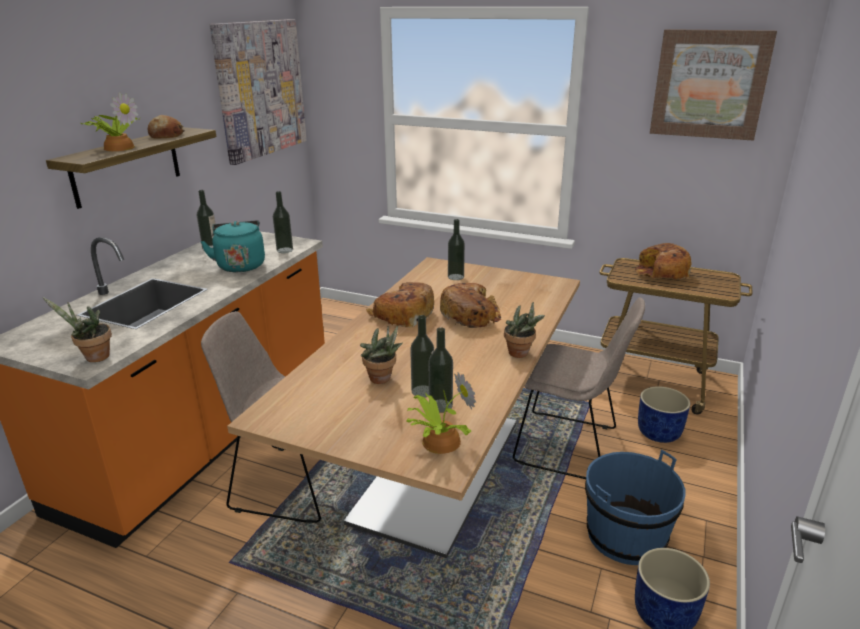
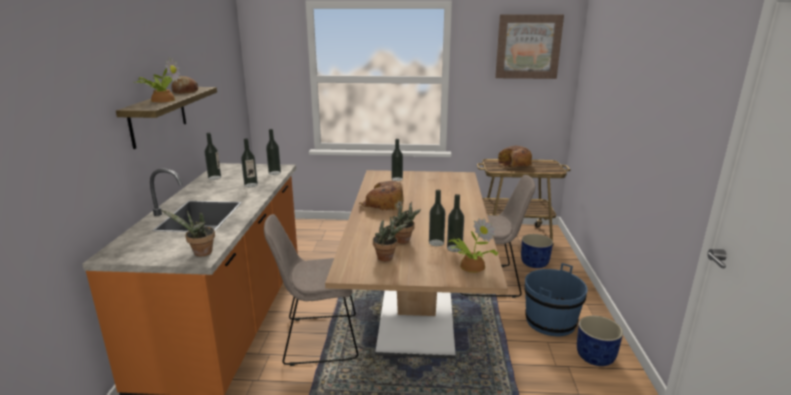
camera: 20 degrees left, 5 degrees down
turquoise kettle [200,220,265,272] -> bottle [241,138,258,187]
picture [210,19,307,165] -> none
bread [440,283,501,328] -> none
potted plant [504,302,545,358] -> potted plant moved to [373,217,407,261]

